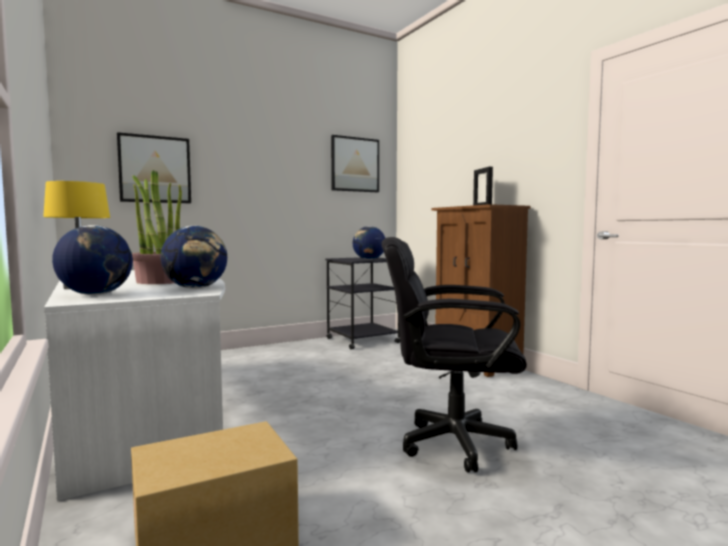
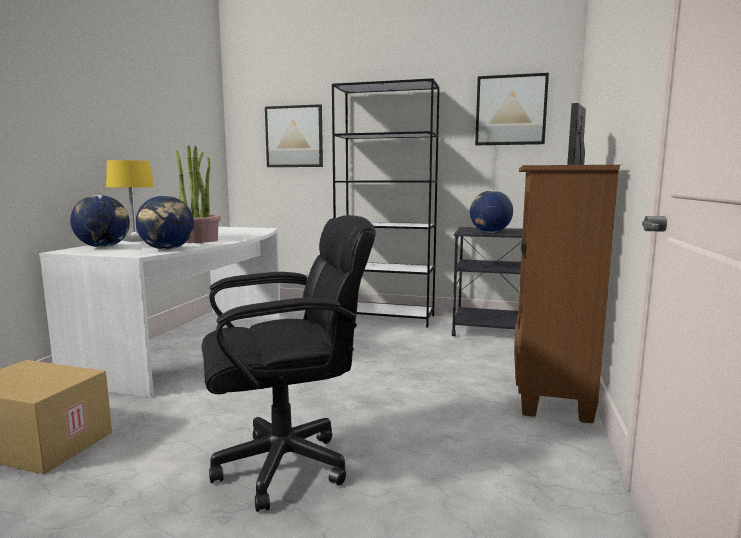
camera: 45 degrees right, 5 degrees up
black office chair [381,237,527,472] -> black office chair turned 105 degrees clockwise [202,215,376,512]
none -> white bookcase [332,78,440,328]

